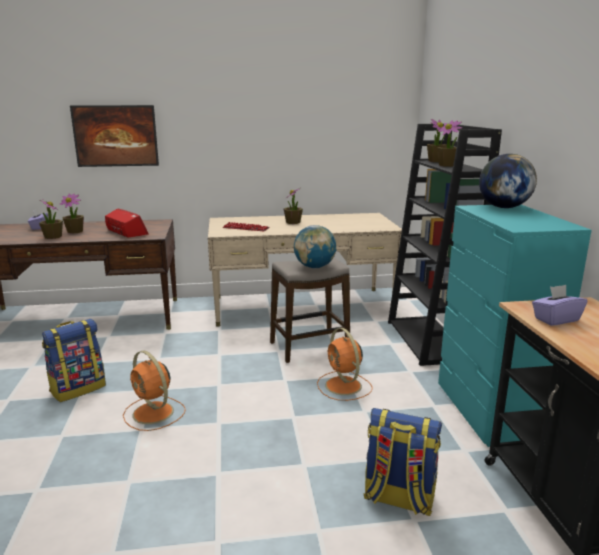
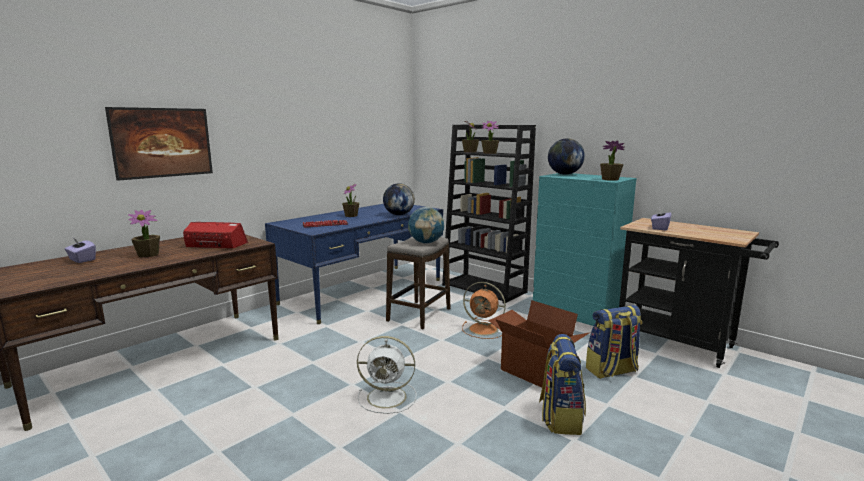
camera: 40 degrees left, 5 degrees down
potted plant [39,200,63,239] -> potted plant moved to [600,140,625,181]
backpack [42,319,106,402] -> backpack moved to [539,334,586,435]
orange fan [123,351,186,431] -> white fan [357,336,417,414]
beige desk [208,213,402,326] -> blue desk [265,204,443,324]
none -> globe [383,183,415,215]
none -> cardboard box [488,300,589,388]

